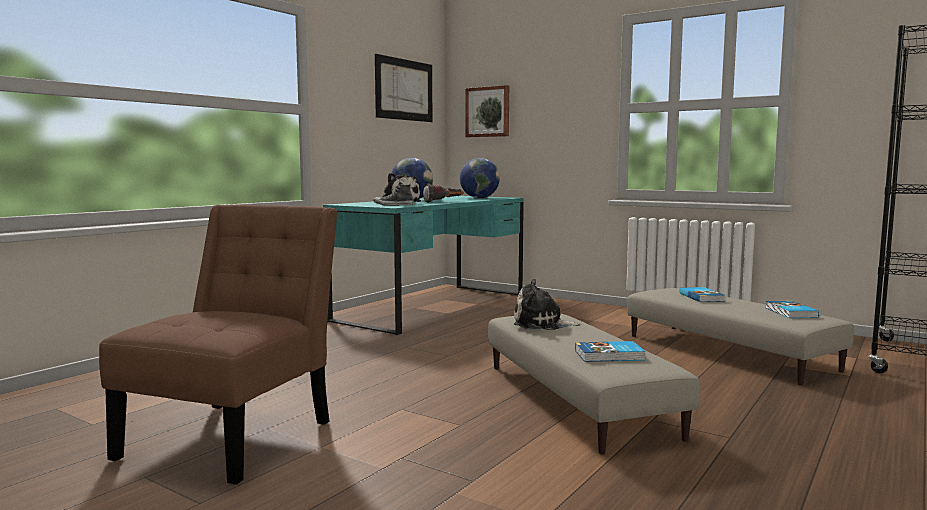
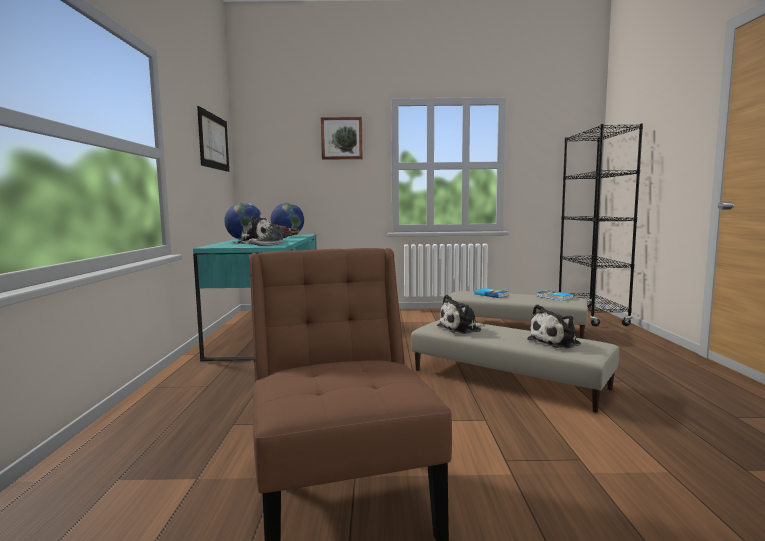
camera: 35 degrees left, 0 degrees up
picture [465,85,509,137] -> picture moved to [321,117,363,160]
book [575,341,645,362] -> plush toy [527,304,581,349]

